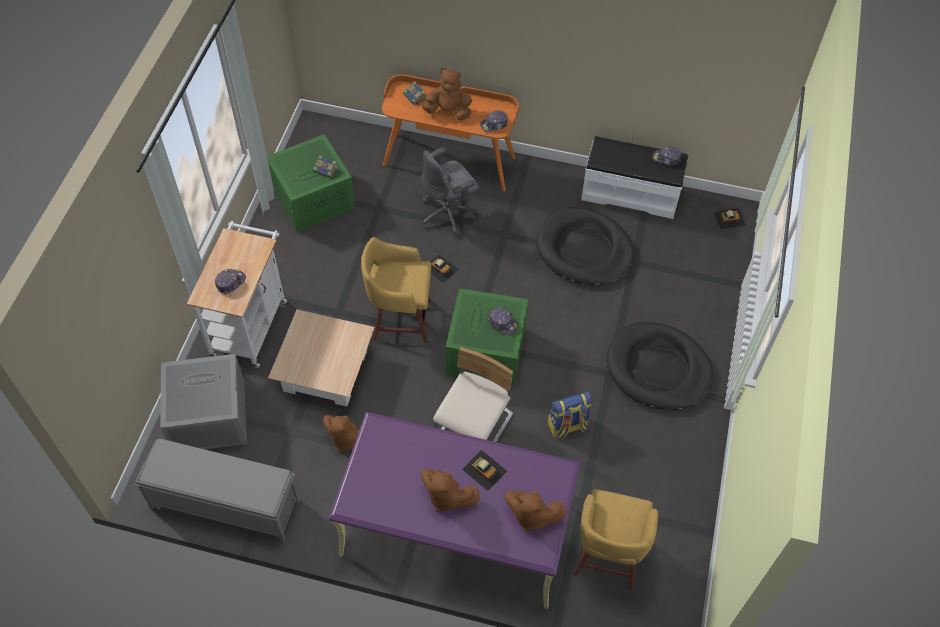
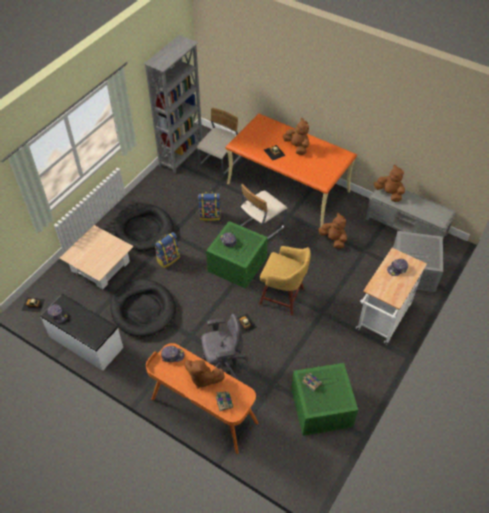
camera: 160 degrees left, 5 degrees down
beige coffee table [268,309,375,407] -> beige coffee table moved to [59,225,134,289]
purple desk [329,412,581,609] -> orange desk [226,113,357,228]
brown plush toy [504,490,567,532] -> brown plush toy moved to [374,165,405,202]
yellow stool [574,489,658,589] -> beige chair [197,108,241,175]
none -> grey bookcase [144,35,202,173]
none -> backpack [155,232,180,268]

